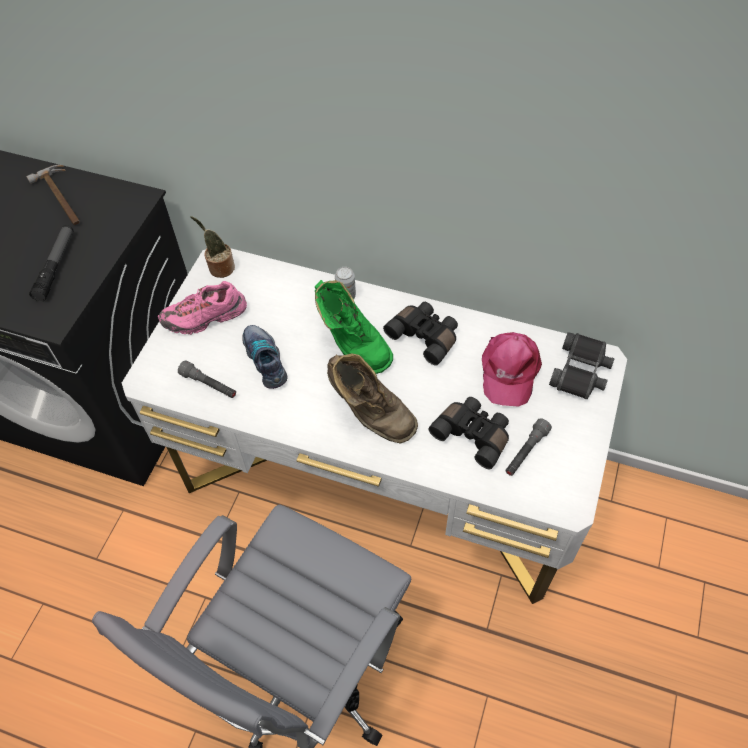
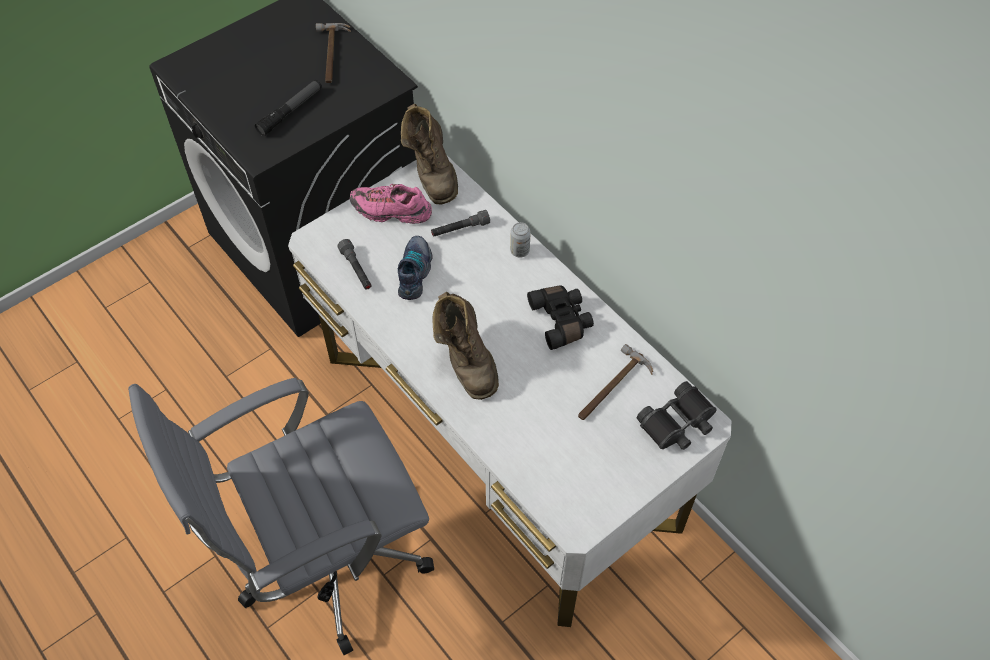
camera: 30 degrees right, 0 degrees up
potted plant [190,216,235,278] -> brown boot [401,103,458,205]
green boot [315,280,393,374] -> none
black binoculars [428,397,509,469] -> none
pink cap [482,332,542,407] -> hammer [578,344,653,420]
grey flashlight [505,418,552,476] -> grey flashlight moved to [431,210,490,237]

